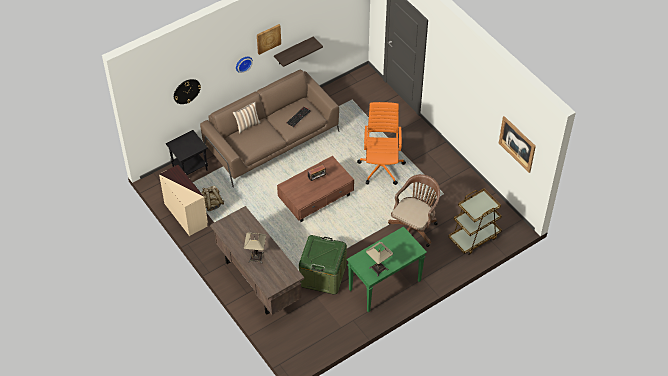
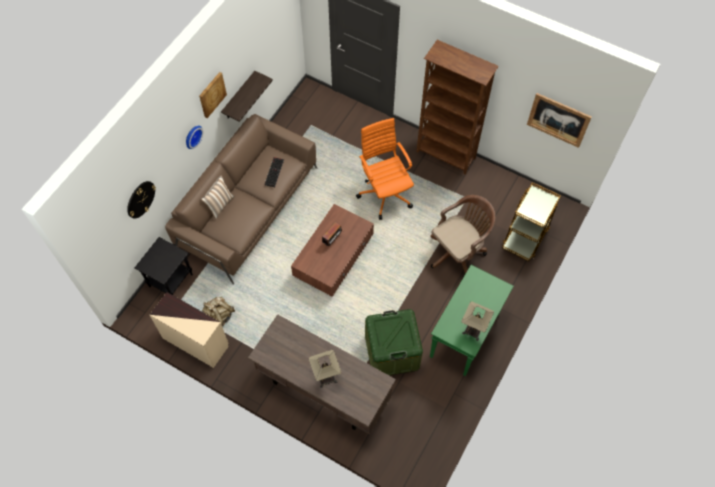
camera: 25 degrees left, 10 degrees up
brown office chair [388,174,440,247] -> brown office chair turned 45 degrees clockwise [430,195,495,277]
none -> brown bookcase [416,40,499,175]

